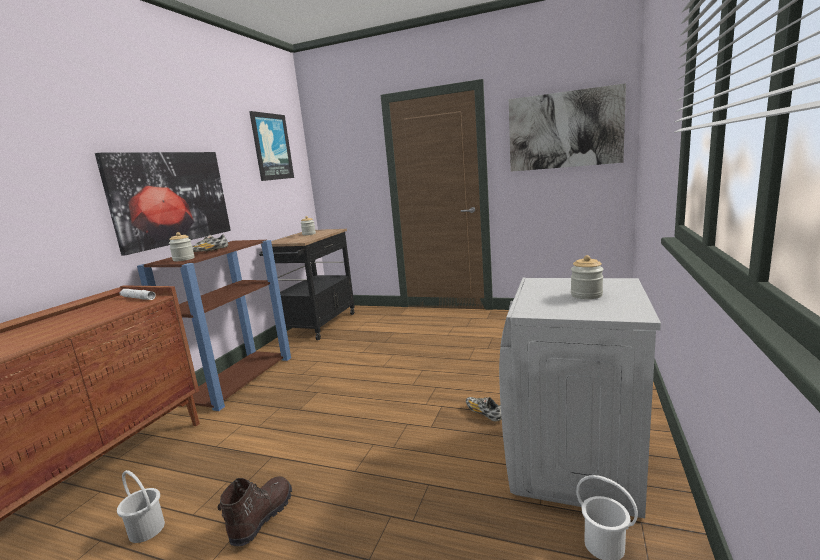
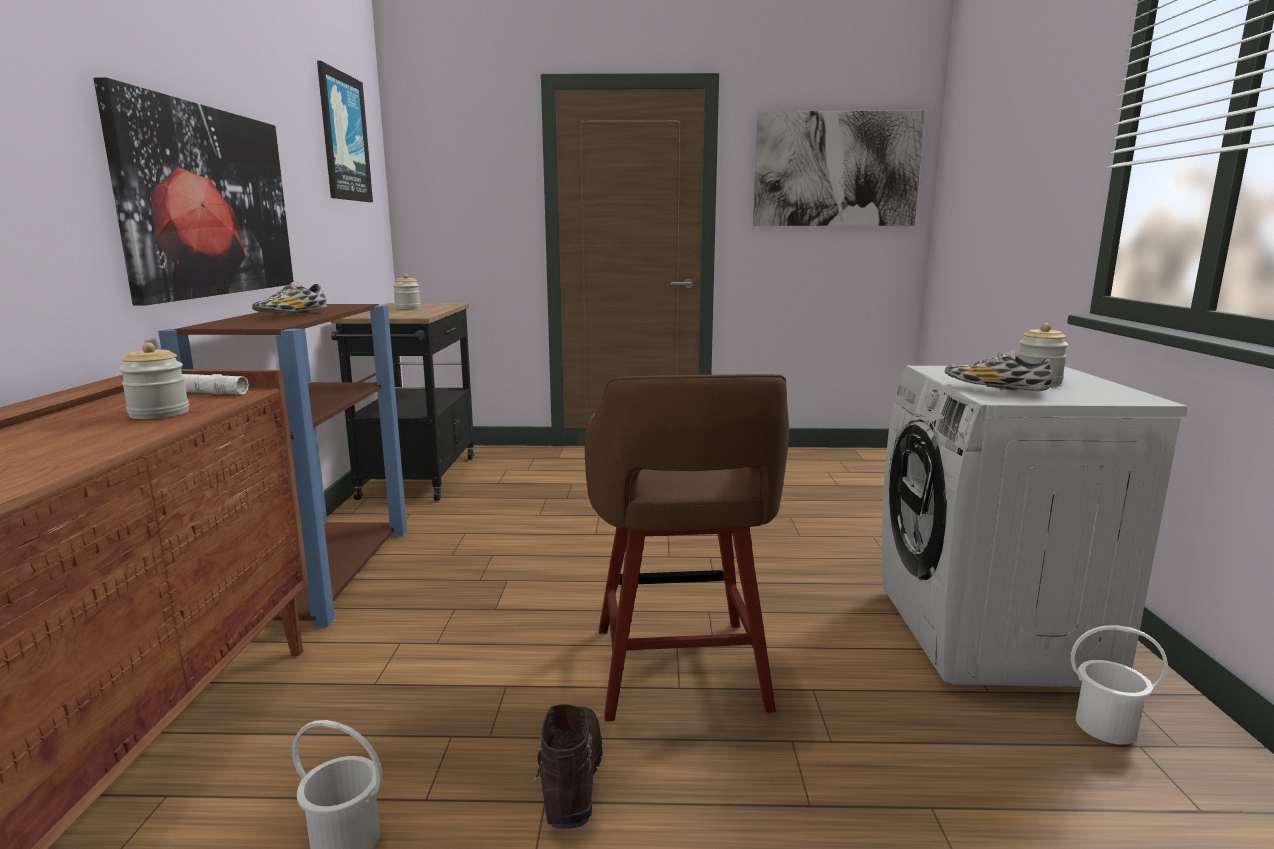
camera: 20 degrees left, 0 degrees up
jar [169,232,194,261] -> jar moved to [119,343,189,419]
shoe [466,397,502,422] -> shoe moved to [945,350,1053,391]
none -> brown stool [585,374,789,721]

